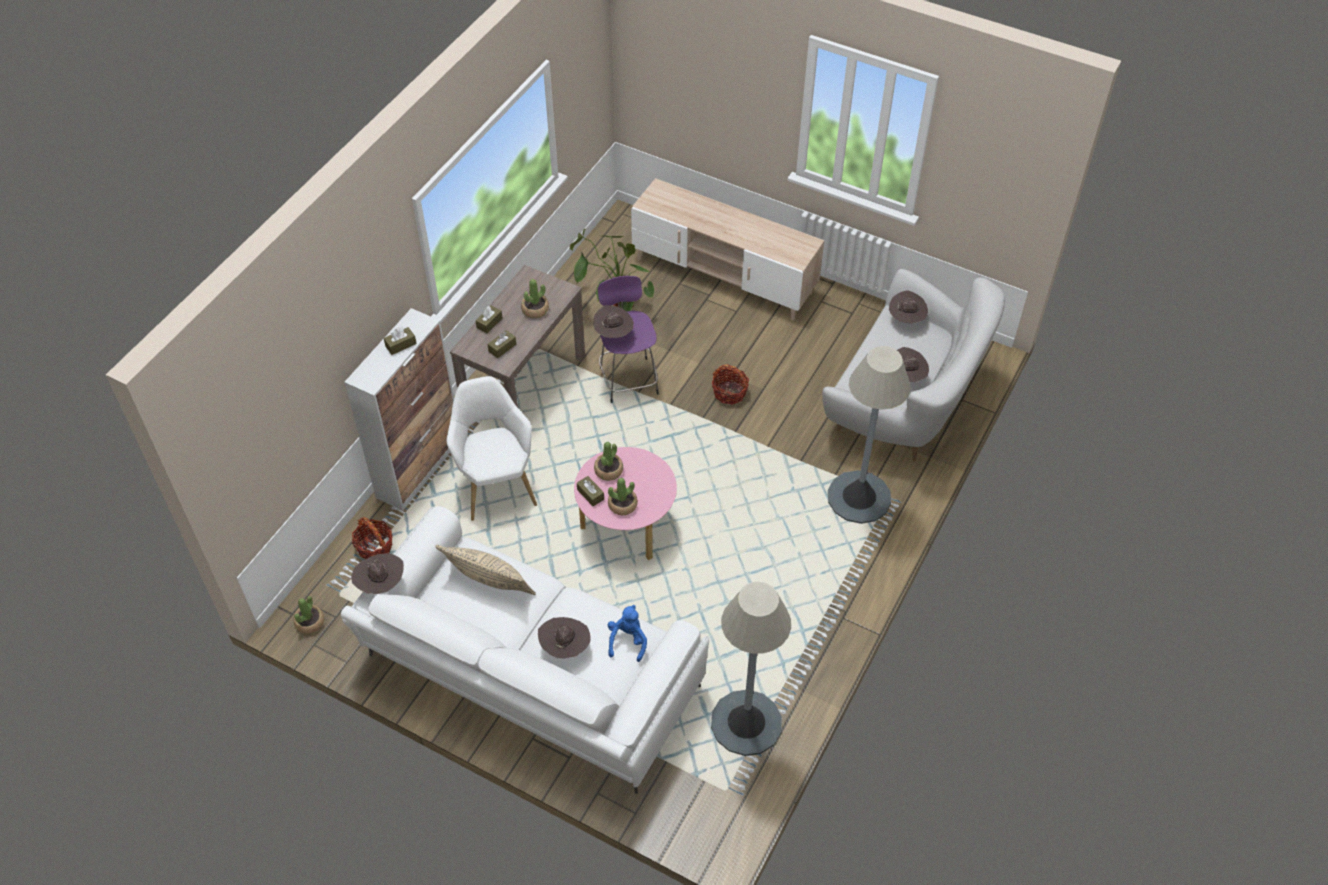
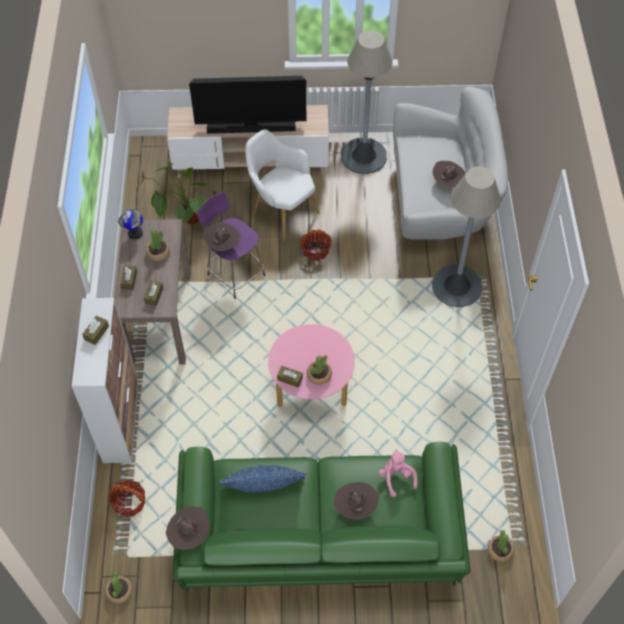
camera: 30 degrees left, 5 degrees up
white sofa [341,506,709,794] -> green sofa [172,442,470,592]
beige pillow [435,545,536,595] -> blue pillow [219,465,306,492]
white armchair [447,376,537,521] -> white armchair moved to [245,129,320,242]
potted plant [594,442,623,481] -> potted plant moved to [488,530,514,562]
blue plush toy [608,605,647,662] -> pink plush toy [378,449,418,497]
grey floor lamp [711,582,791,756] -> grey floor lamp moved to [341,30,393,174]
brown hat [889,290,928,323] -> none
none -> globe [118,209,143,239]
none -> television [189,76,306,134]

